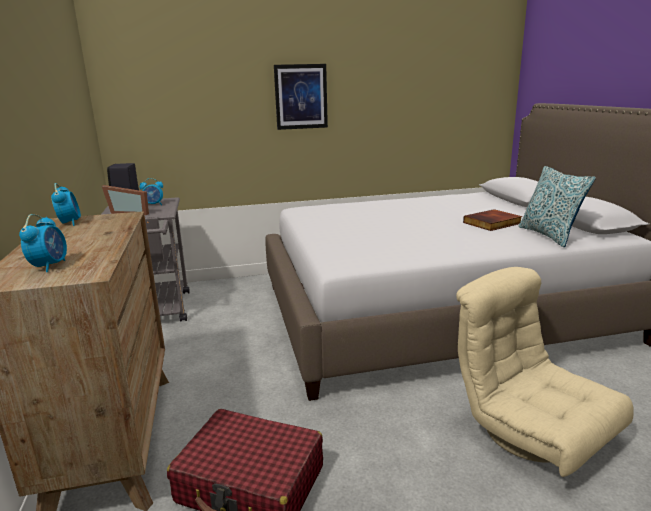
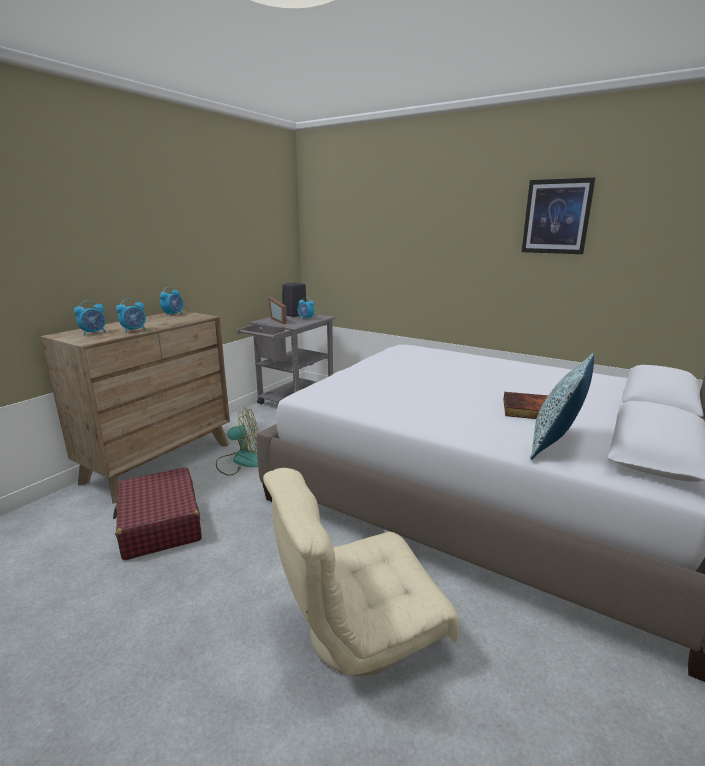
camera: 45 degrees right, 0 degrees up
picture [274,64,328,130] -> picture moved to [521,177,595,254]
beige armchair [456,267,634,477] -> beige armchair turned 120 degrees counterclockwise [263,468,459,676]
none -> alarm clock [116,298,146,333]
none -> fan [216,407,259,476]

